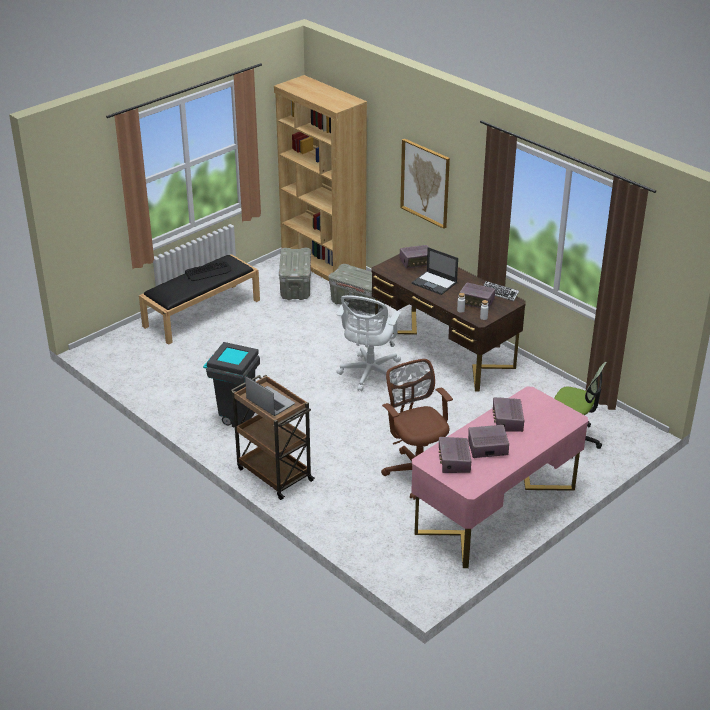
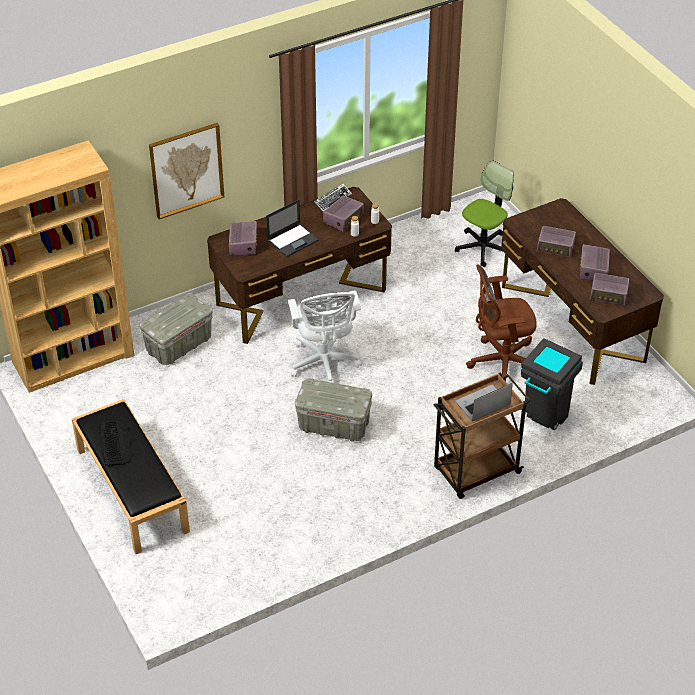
camera: 75 degrees left, 10 degrees up
grey trash can [203,342,260,428] -> grey trash can moved to [521,338,583,430]
grey storage box [279,248,311,300] -> grey storage box moved to [295,378,372,442]
white office chair [336,295,401,391] -> white office chair turned 45 degrees clockwise [288,291,362,383]
pink desk [412,387,588,568] -> brown desk [501,198,664,385]

